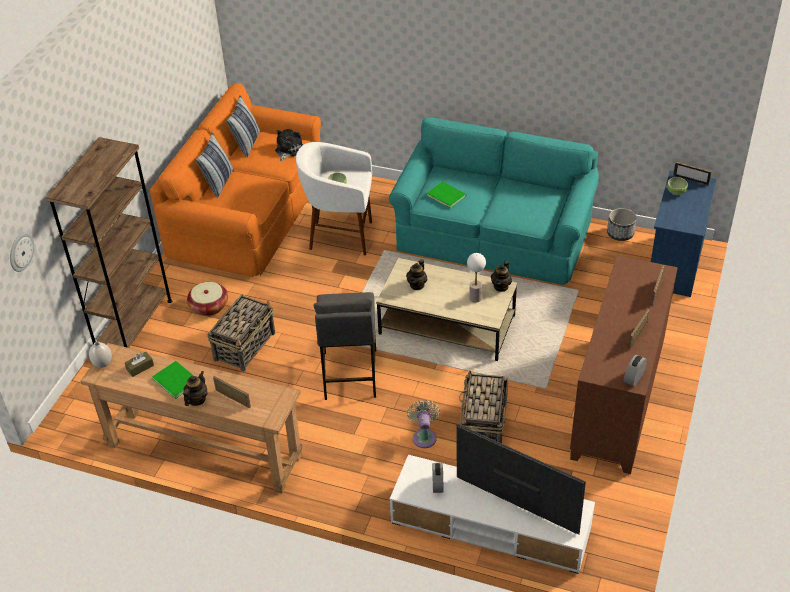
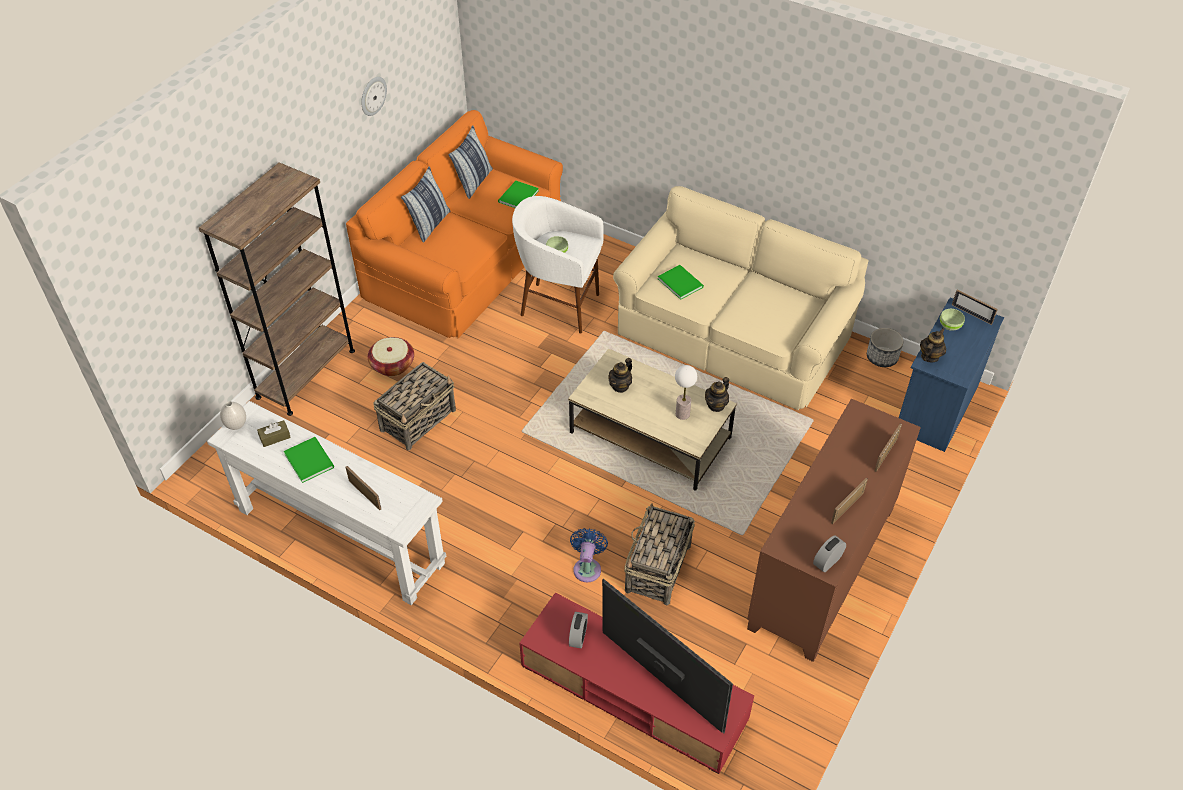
camera: 10 degrees right, 5 degrees up
wall clock [10,232,34,272] -> wall clock moved to [361,77,387,116]
brown console table [81,343,303,493] -> white console table [207,401,446,605]
teapot [183,371,207,406] -> teapot moved to [920,328,946,363]
plush toy [275,129,303,161] -> green book [498,181,539,208]
grey stool [314,292,376,400] -> none
turquoise sofa [389,117,599,285] -> beige sofa [613,186,869,410]
white tv stand [390,455,595,574] -> red tv stand [519,593,754,774]
beige fan [407,400,440,448] -> blue fan [570,528,608,582]

